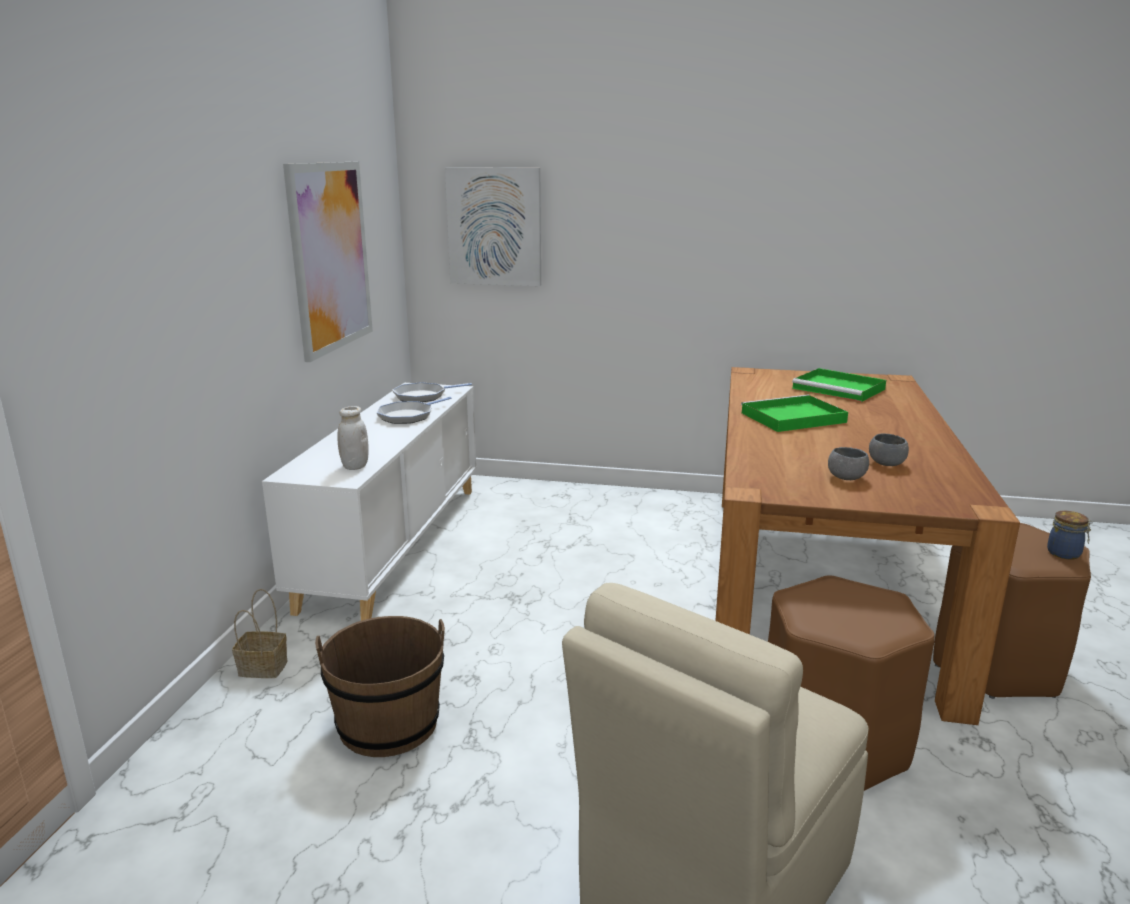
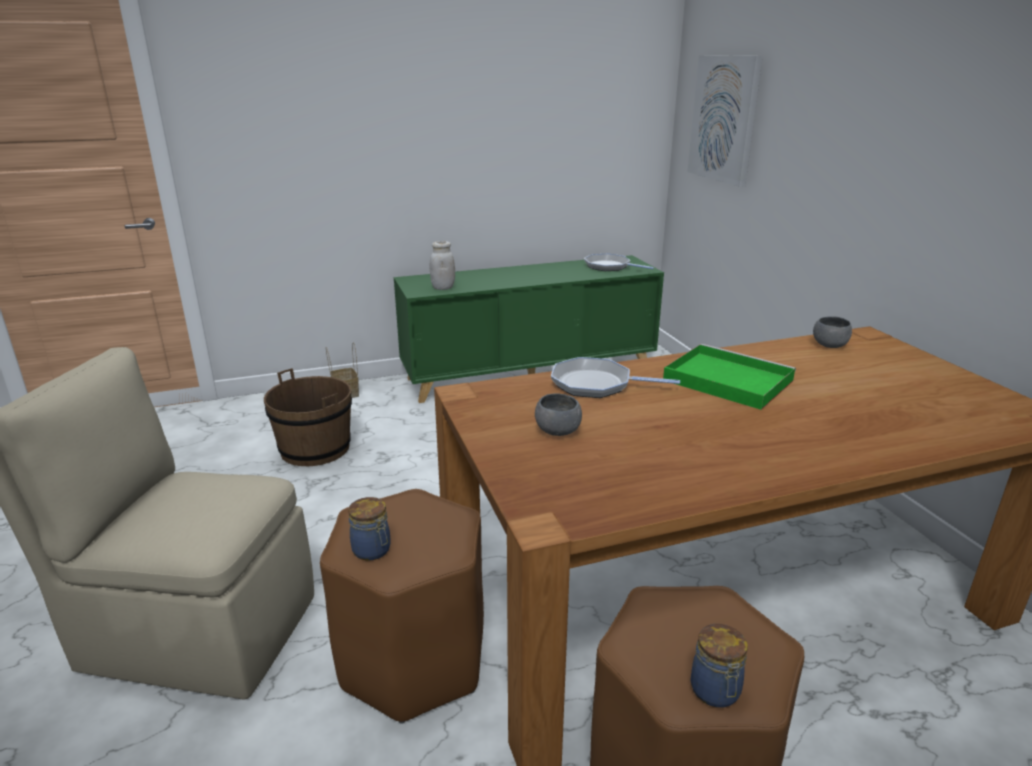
camera: 60 degrees right, 5 degrees up
white cabinet [262,383,477,621] -> green cabinet [394,255,664,403]
picture [283,162,373,362] -> none
frying pan [377,397,451,424] -> frying pan moved to [551,357,680,398]
green tray [792,368,886,402] -> none
grey bowl [869,433,909,466] -> grey bowl moved to [813,316,852,348]
none -> jar [348,497,391,560]

